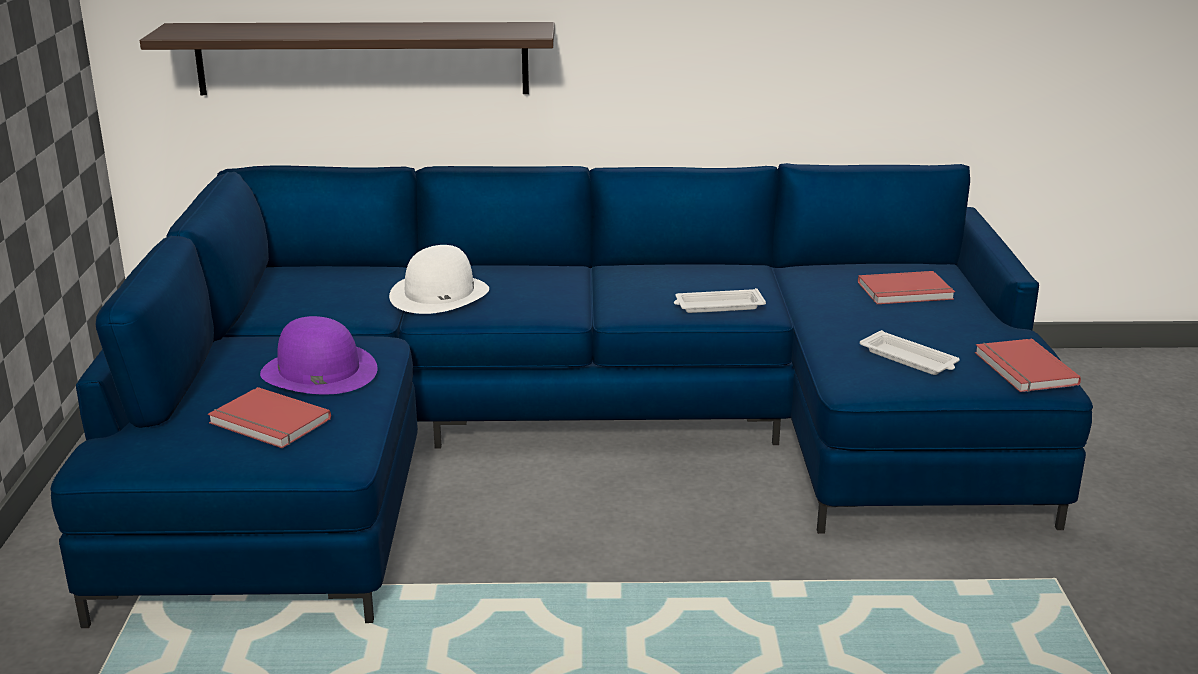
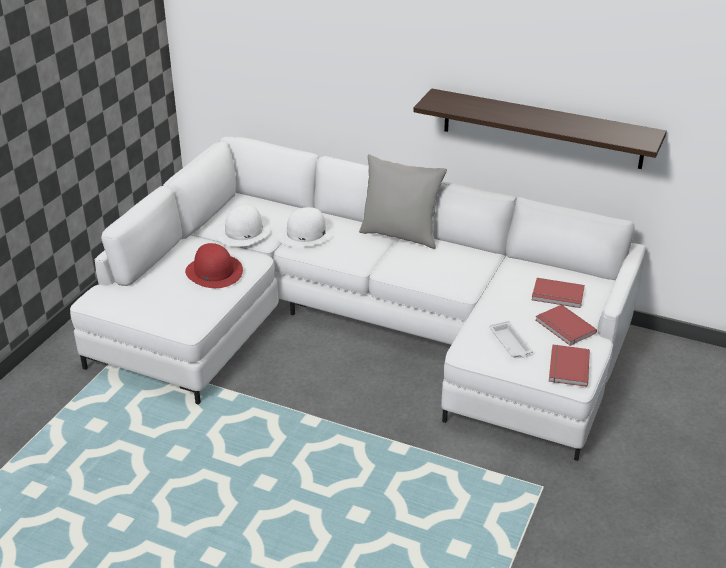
camera: 25 degrees right, 10 degrees up
blue sofa [50,163,1093,628] -> white sofa [70,137,646,461]
shelf [140,22,555,95] -> shelf moved to [413,89,667,169]
red book [208,387,331,448] -> red book moved to [536,305,597,346]
purple hat [260,316,377,395] -> red hat [185,243,243,288]
white tray [674,288,766,313] -> none
none -> white hat [217,205,271,247]
none -> grey pillow [359,154,447,249]

